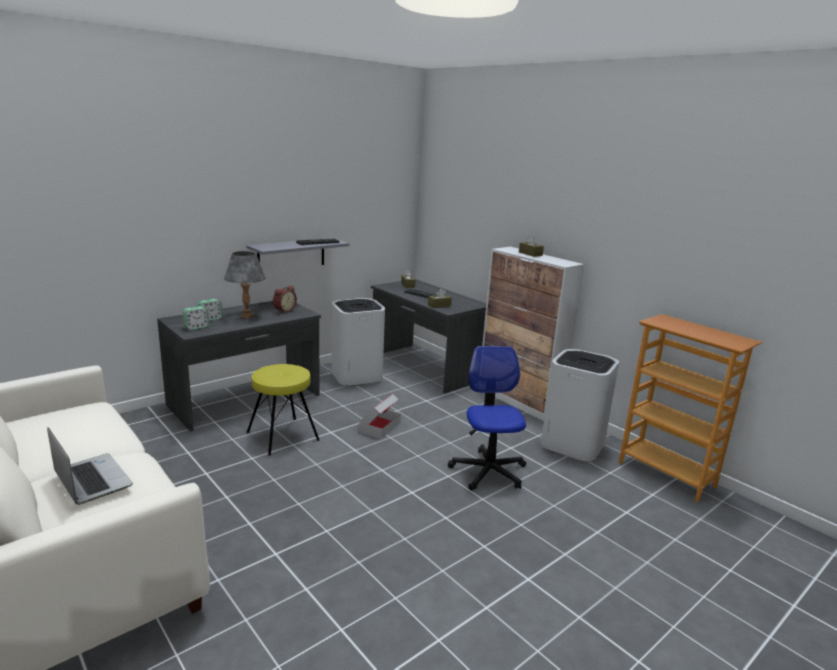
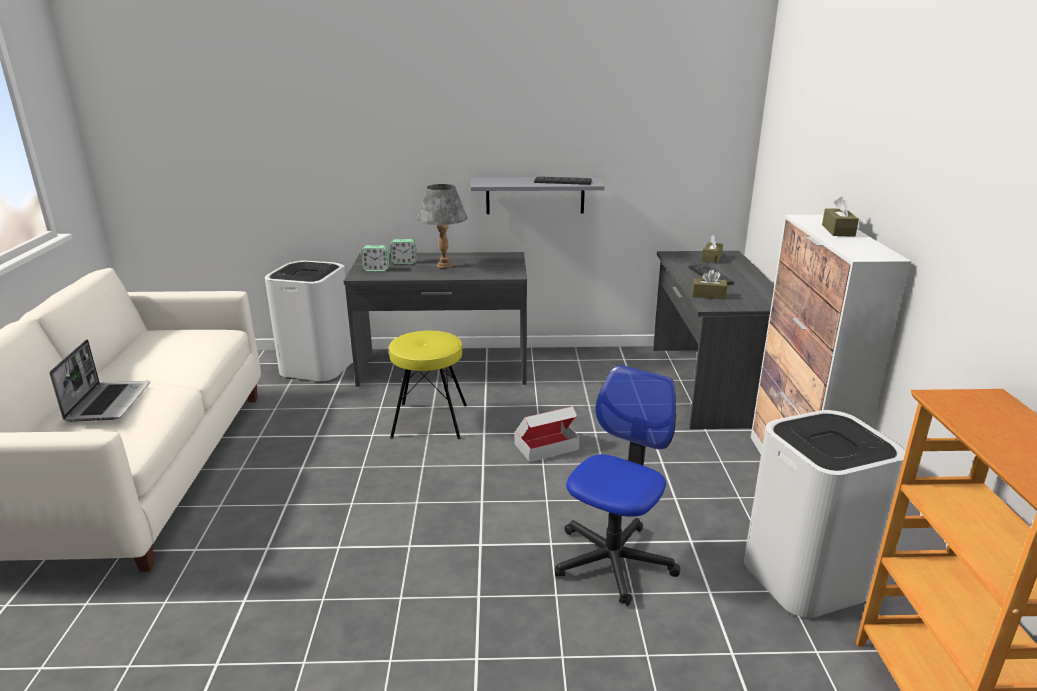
camera: 40 degrees right, 5 degrees up
alarm clock [273,285,297,313] -> none
white trash can [331,298,385,386] -> white trash can moved to [265,260,353,382]

